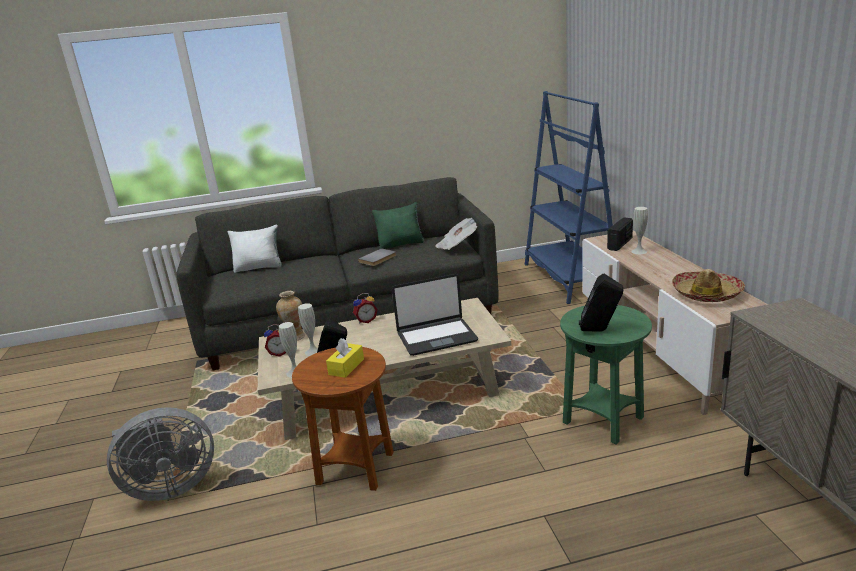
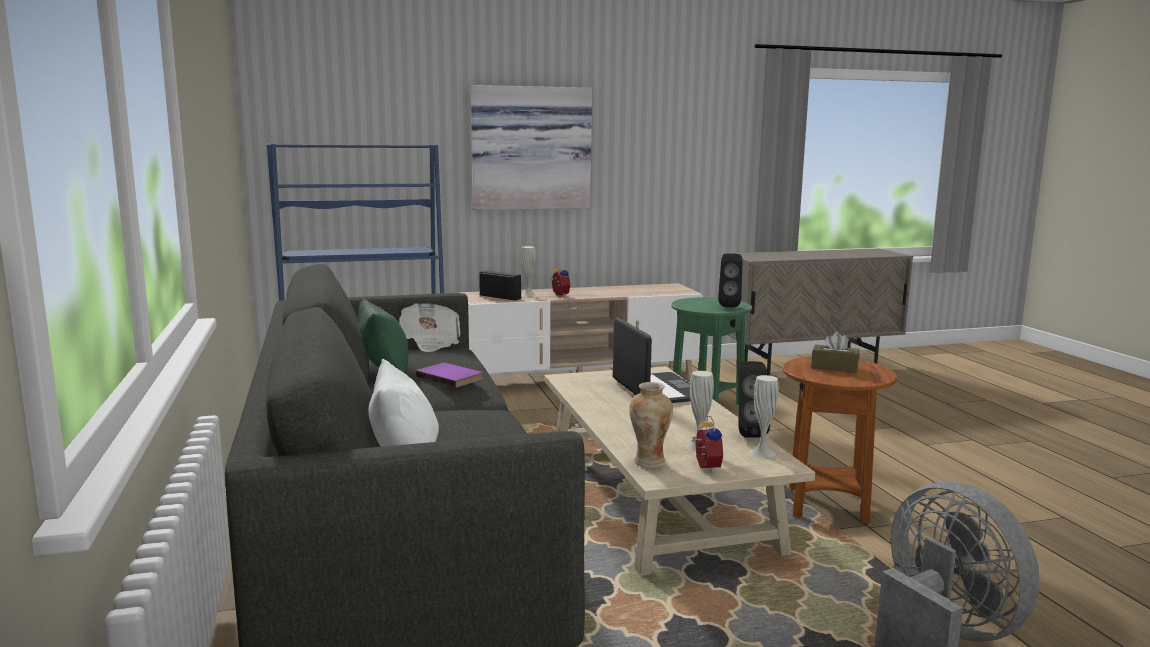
camera: 95 degrees left, 10 degrees down
yellow tissue box [326,338,364,378] -> brown tissue box [811,332,860,373]
alarm clock [353,293,378,324] -> alarm clock moved to [550,264,570,297]
grey book [358,248,397,266] -> purple book [416,363,483,388]
hat [672,269,745,302] -> none
none -> picture [471,85,592,210]

